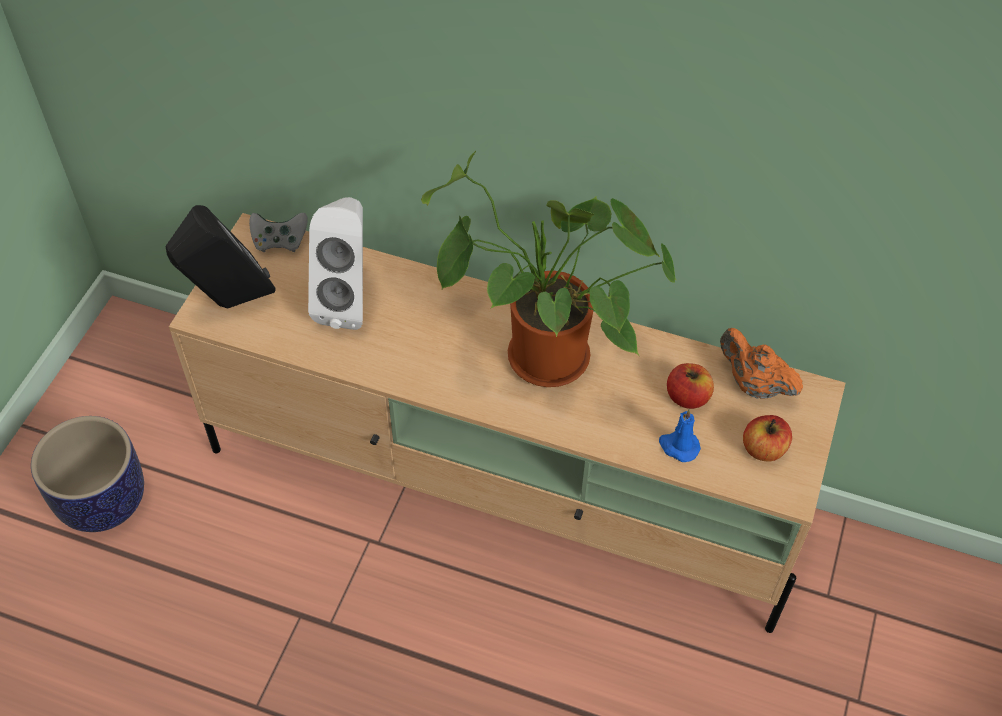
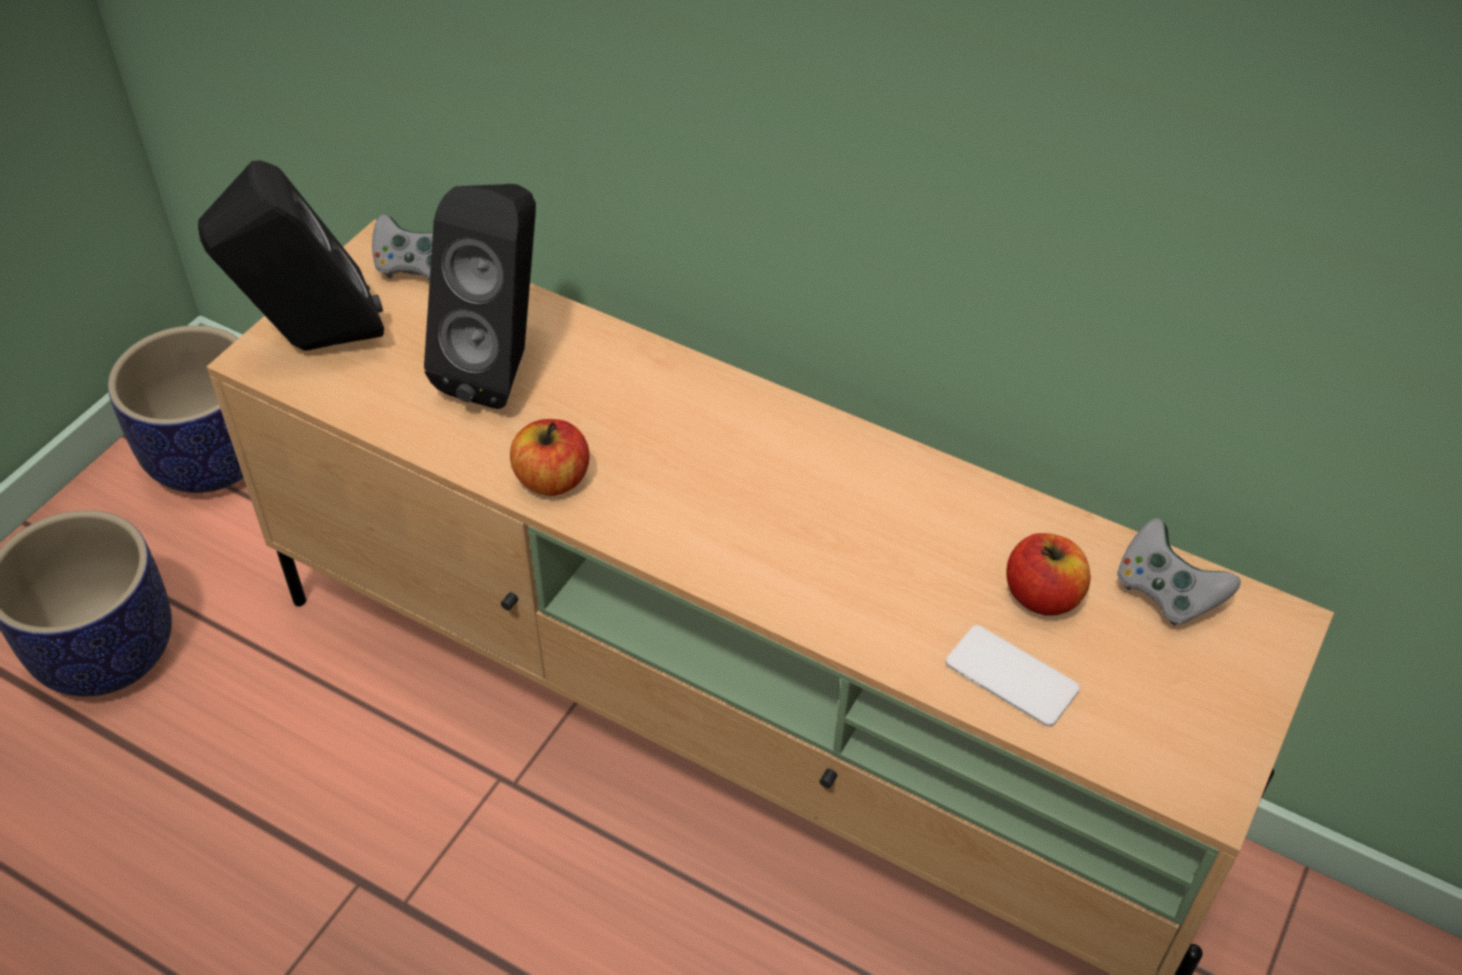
camera: 10 degrees right, 5 degrees down
white speaker [308,197,363,330] -> black speaker [424,184,536,409]
potted plant [421,151,677,387] -> none
blue candle [659,409,701,462] -> phone [946,625,1080,727]
orange teapot [720,328,803,399] -> grey game controller [1117,518,1241,626]
apple [743,415,792,462] -> apple moved to [510,419,590,496]
none -> planter [108,325,243,493]

